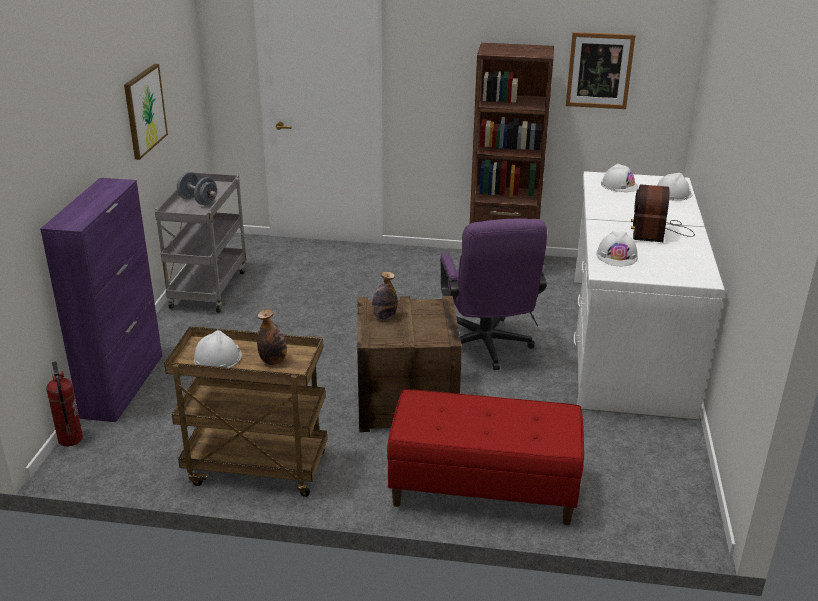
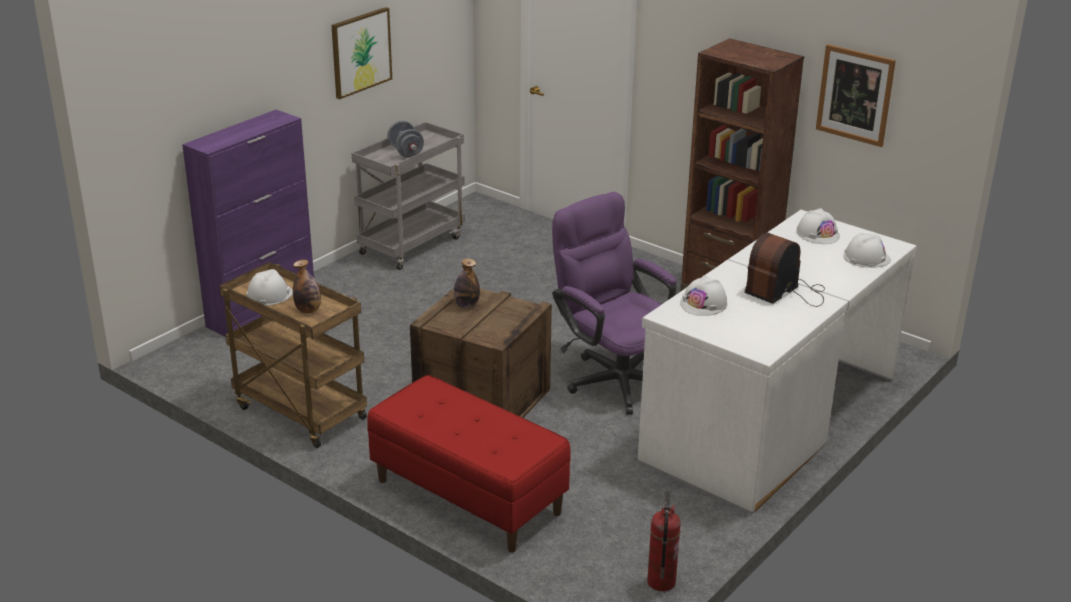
camera: 30 degrees right, 0 degrees up
fire extinguisher [46,361,83,446] -> fire extinguisher moved to [647,491,681,591]
purple office chair [440,219,547,370] -> purple office chair turned 120 degrees clockwise [552,192,677,415]

